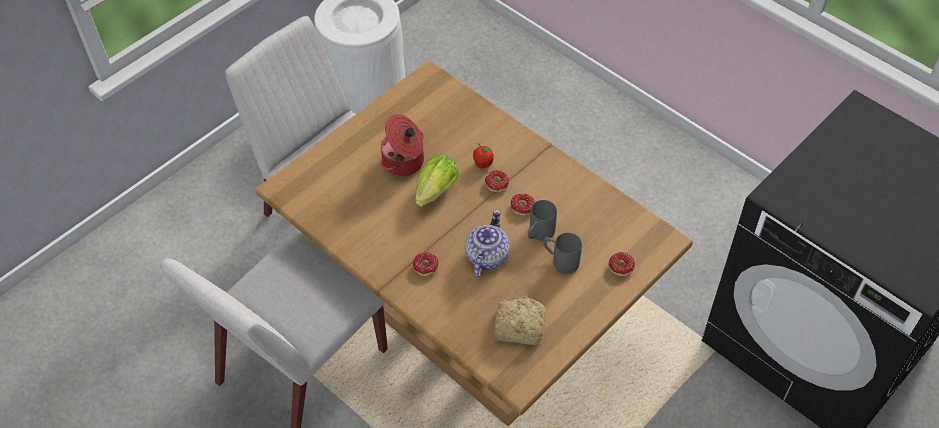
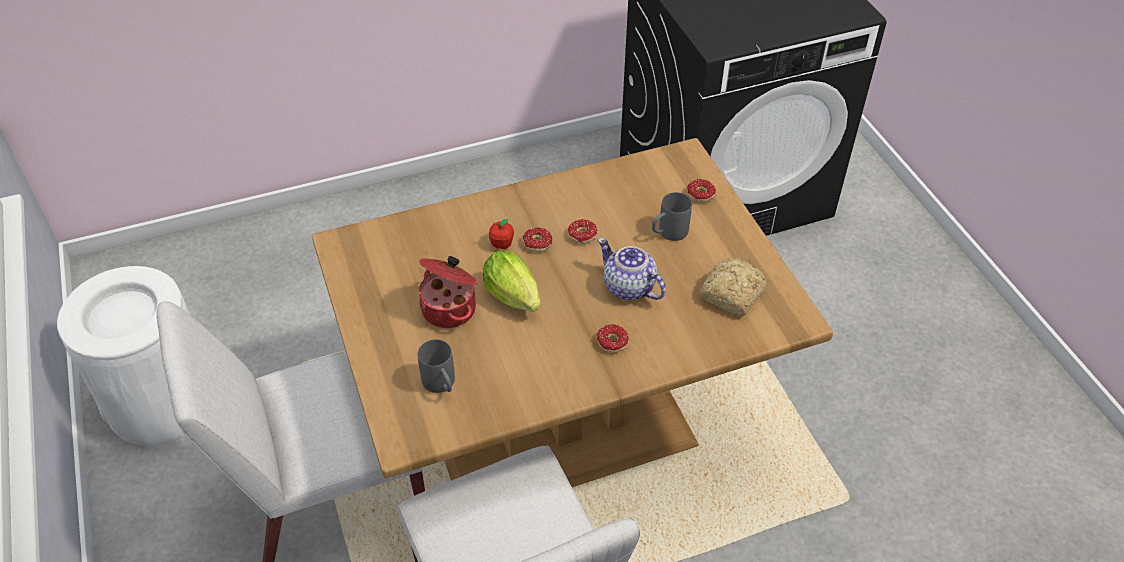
camera: 65 degrees left, 5 degrees down
grey mug [528,200,557,241] -> grey mug moved to [418,339,455,393]

